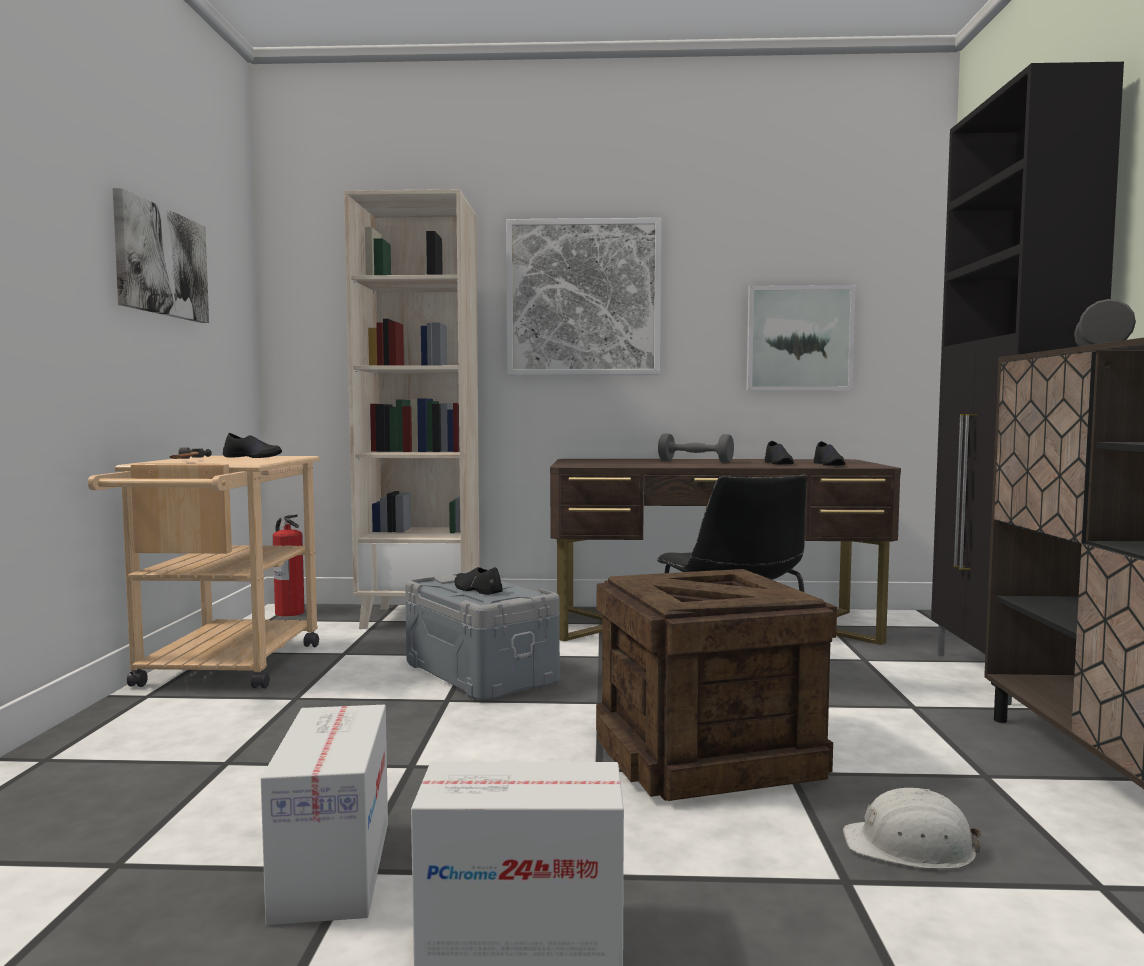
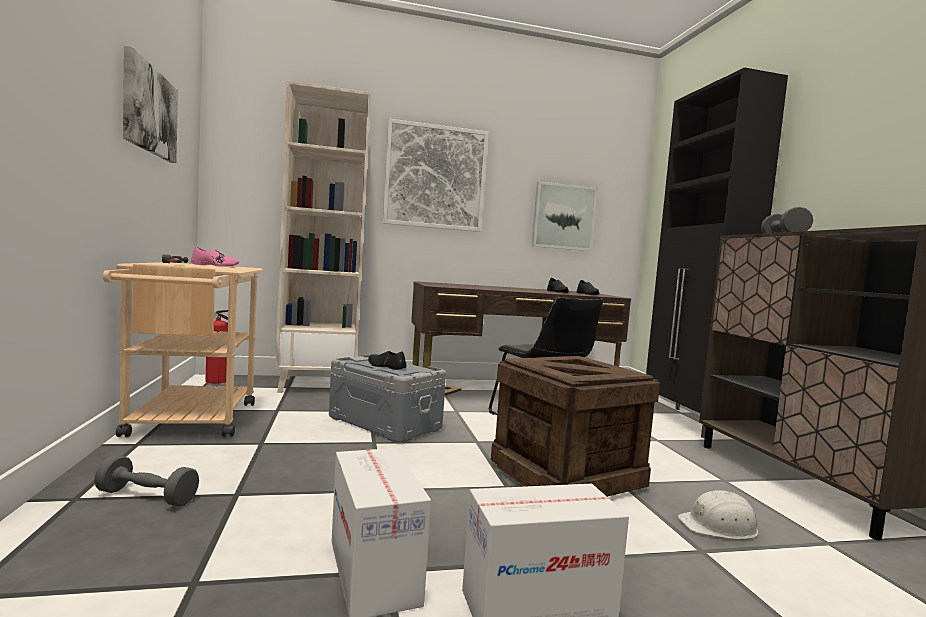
camera: 15 degrees left, 0 degrees up
black shoe [223,433,282,458] -> pink shoe [191,246,239,267]
grey dumbbell [658,433,734,463] -> grey dumbbell moved to [94,455,199,507]

